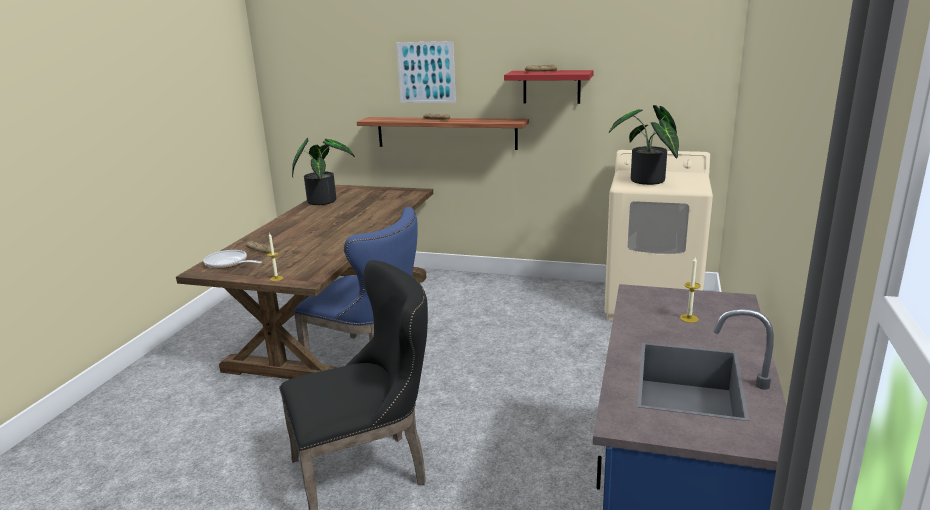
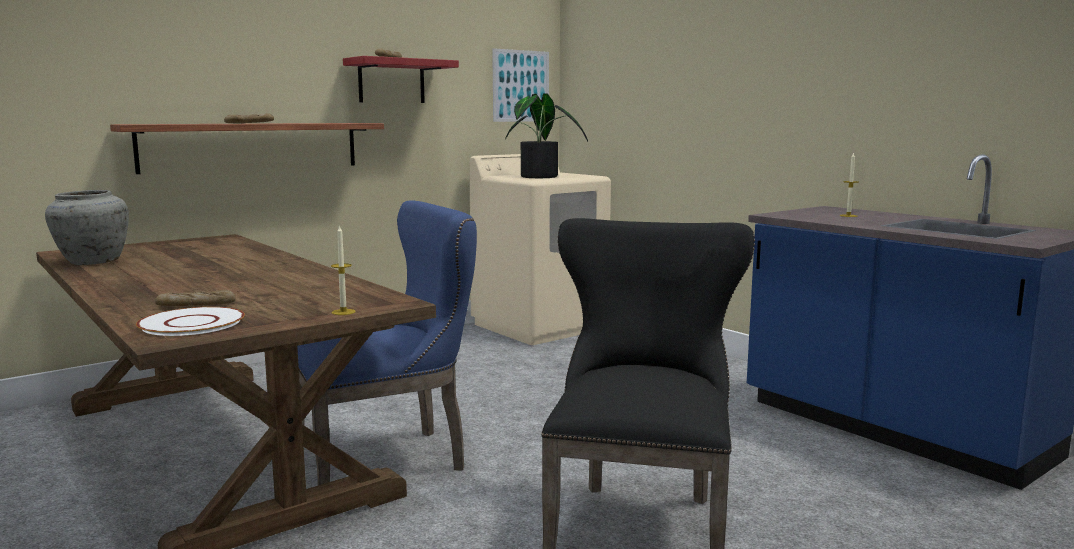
camera: 55 degrees left, 10 degrees down
frying pan [203,250,262,269] -> white plate [136,307,245,336]
potted plant [292,138,355,205] -> grey vase [45,190,129,265]
picture [396,41,456,103] -> picture moved to [492,48,549,122]

